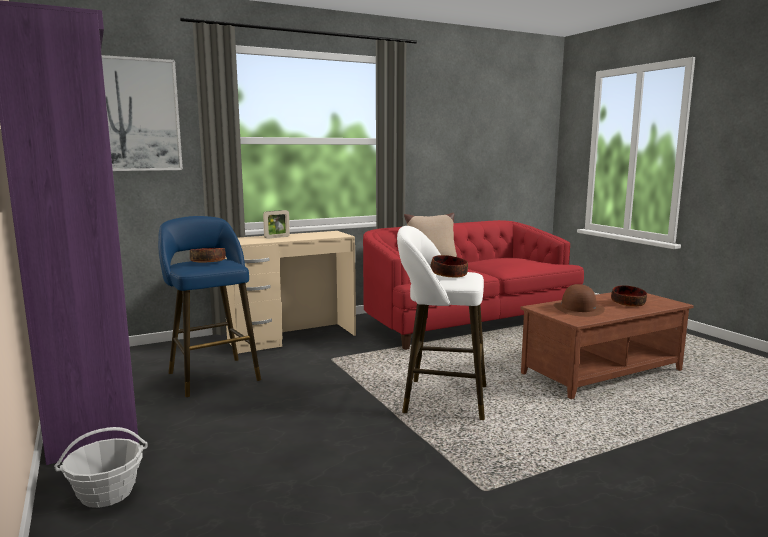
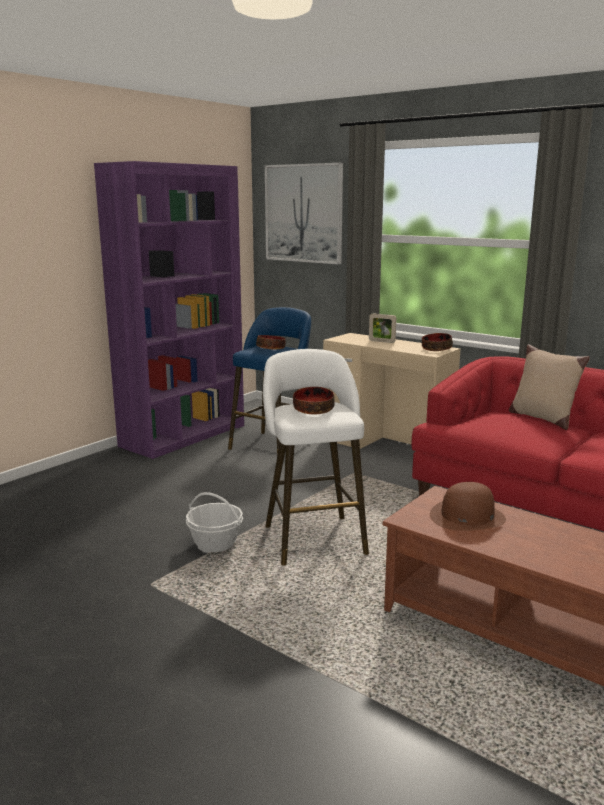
camera: 65 degrees right, 5 degrees up
basket [54,427,147,508] -> basket moved to [186,492,243,553]
bowl [611,285,647,307] -> bowl moved to [422,333,453,351]

